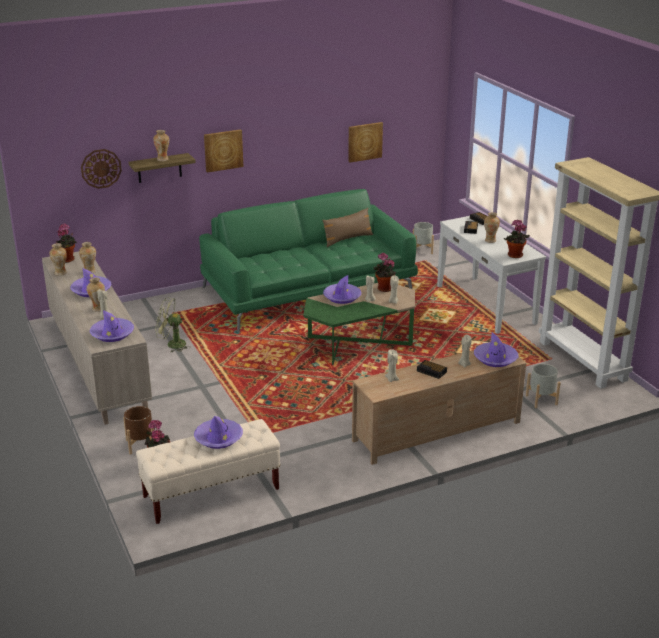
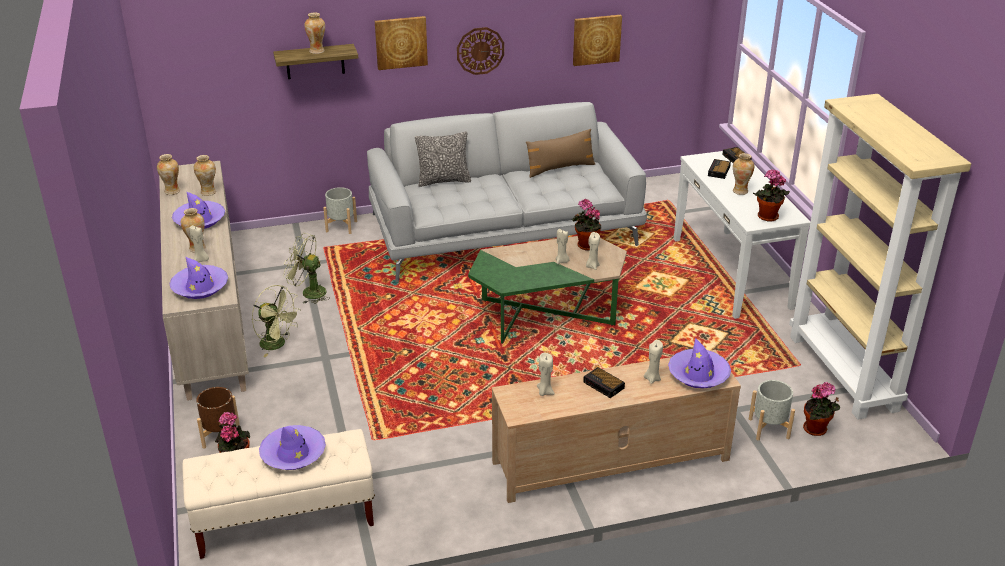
camera: 10 degrees right, 5 degrees up
potted plant [55,223,77,263] -> potted plant moved to [803,382,840,436]
wall clock [81,149,122,189] -> wall clock moved to [457,27,504,75]
green sofa [199,189,418,332] -> grey sofa [367,102,647,282]
purple hat [323,275,361,304] -> none
grey planter [413,222,434,254] -> grey planter moved to [323,187,357,234]
none -> green fan [252,285,299,357]
none -> pillow [415,132,471,187]

